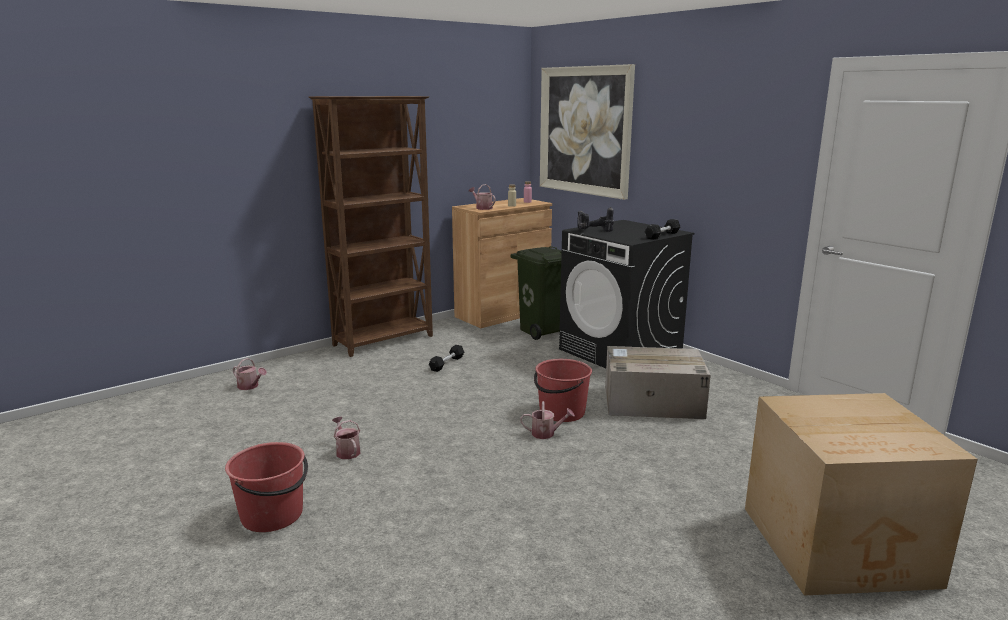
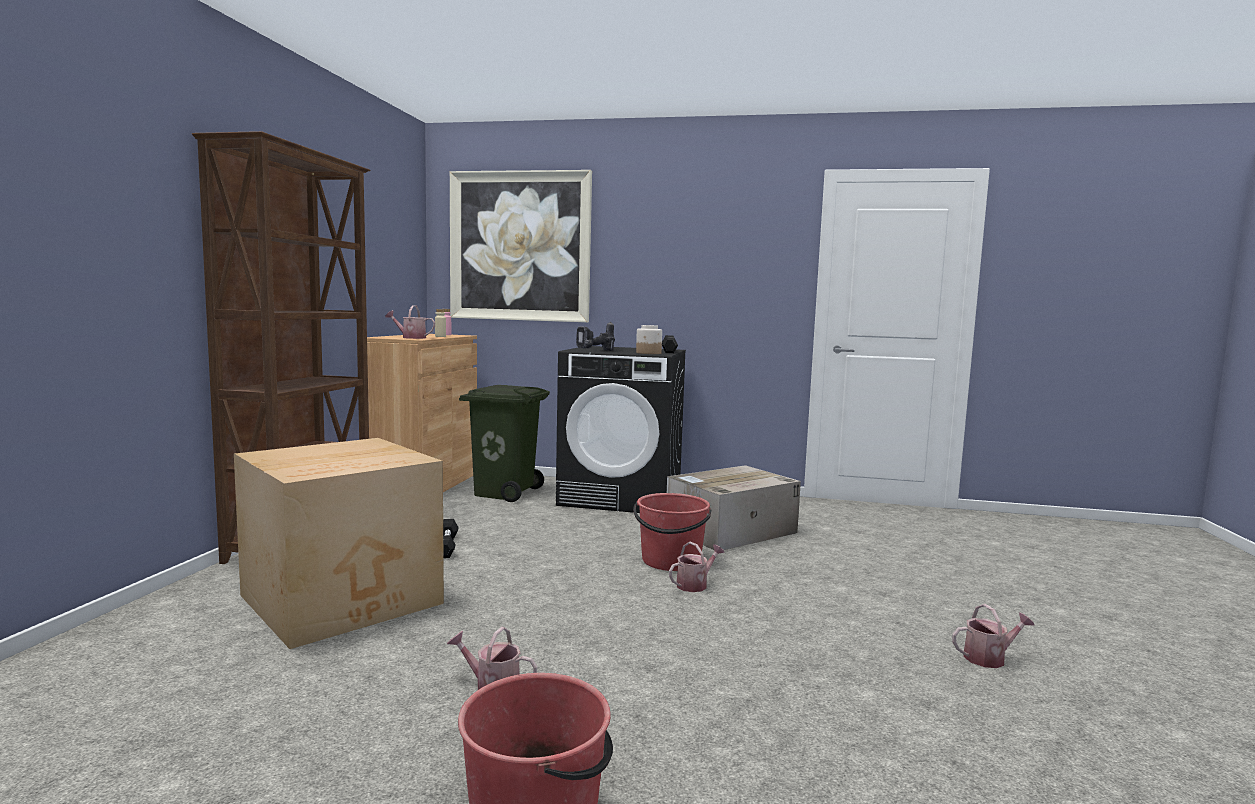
camera: 40 degrees left, 10 degrees down
watering can [233,358,267,390] -> watering can moved to [952,604,1034,668]
cardboard box [745,393,978,595] -> cardboard box moved to [234,438,444,649]
none -> jar [636,325,662,354]

